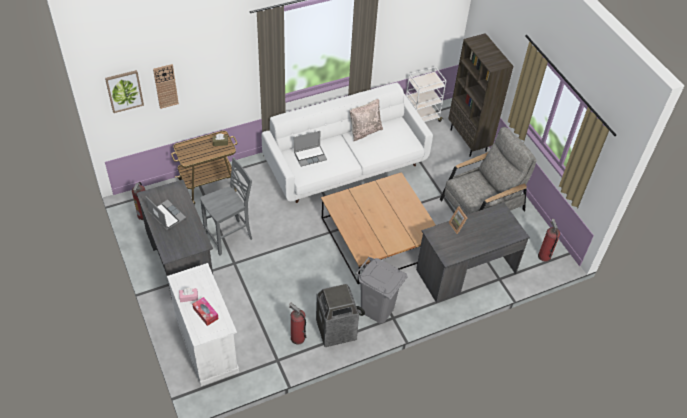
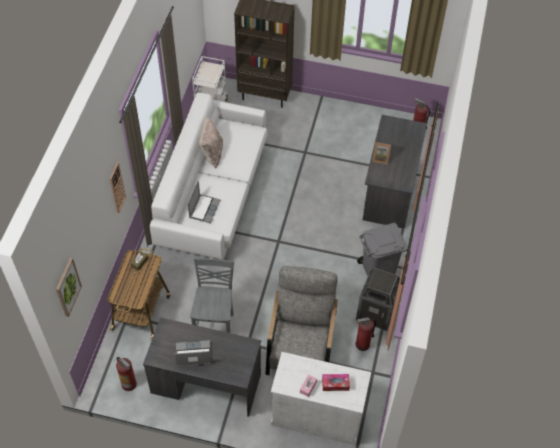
camera: 50 degrees left, 5 degrees up
wall clock [153,64,179,109] -> wall clock moved to [110,162,126,213]
brown coffee table [321,172,436,284] -> none
grey armchair [440,127,537,215] -> grey armchair moved to [265,266,338,375]

